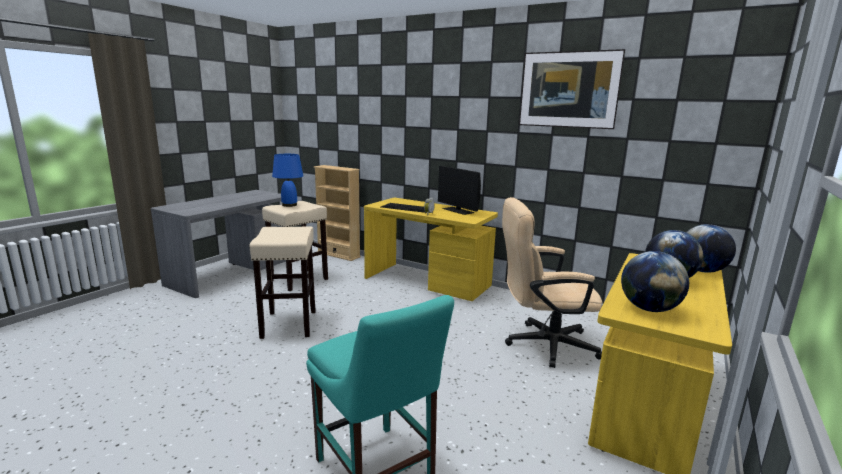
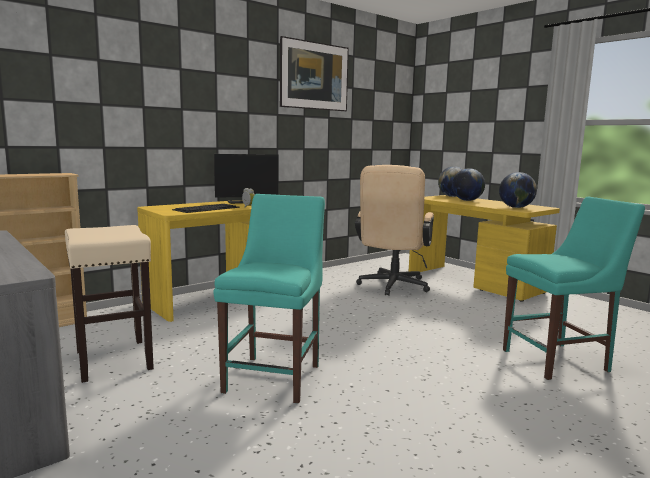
camera: 70 degrees left, 5 degrees down
beige stool [249,226,316,339] -> turquoise chair [214,194,325,404]
blue table lamp [272,154,303,207] -> none

